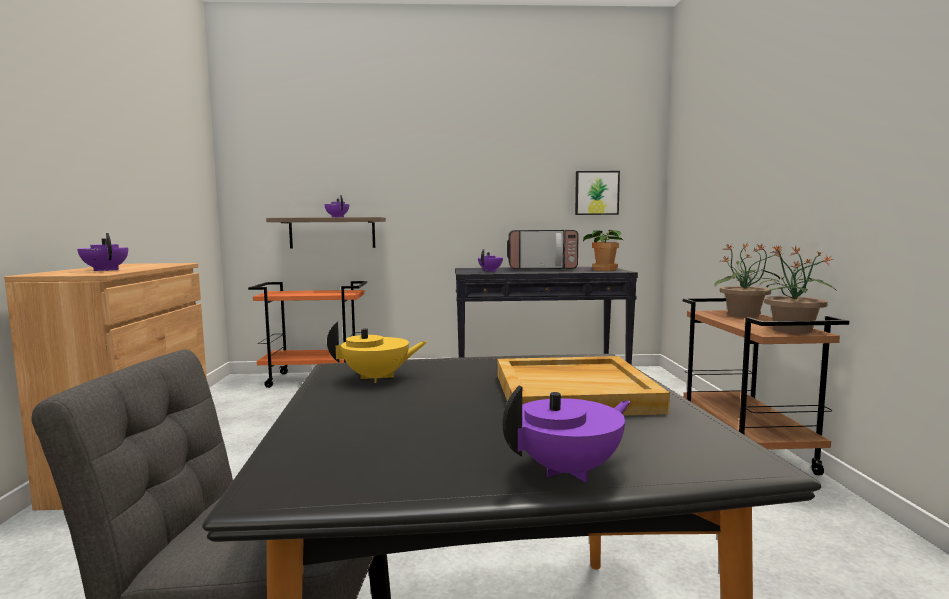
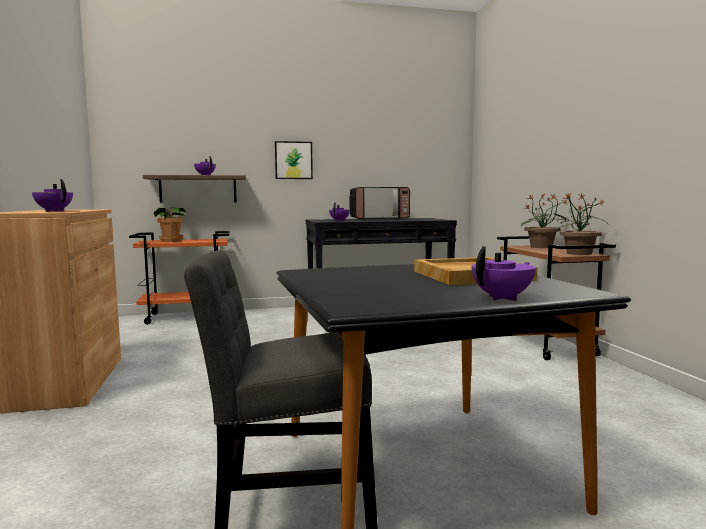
camera: 10 degrees left, 0 degrees up
yellow teapot [327,321,428,383] -> none
picture [575,171,620,215] -> picture moved to [275,141,313,179]
potted plant [583,230,624,271] -> potted plant moved to [154,207,186,242]

